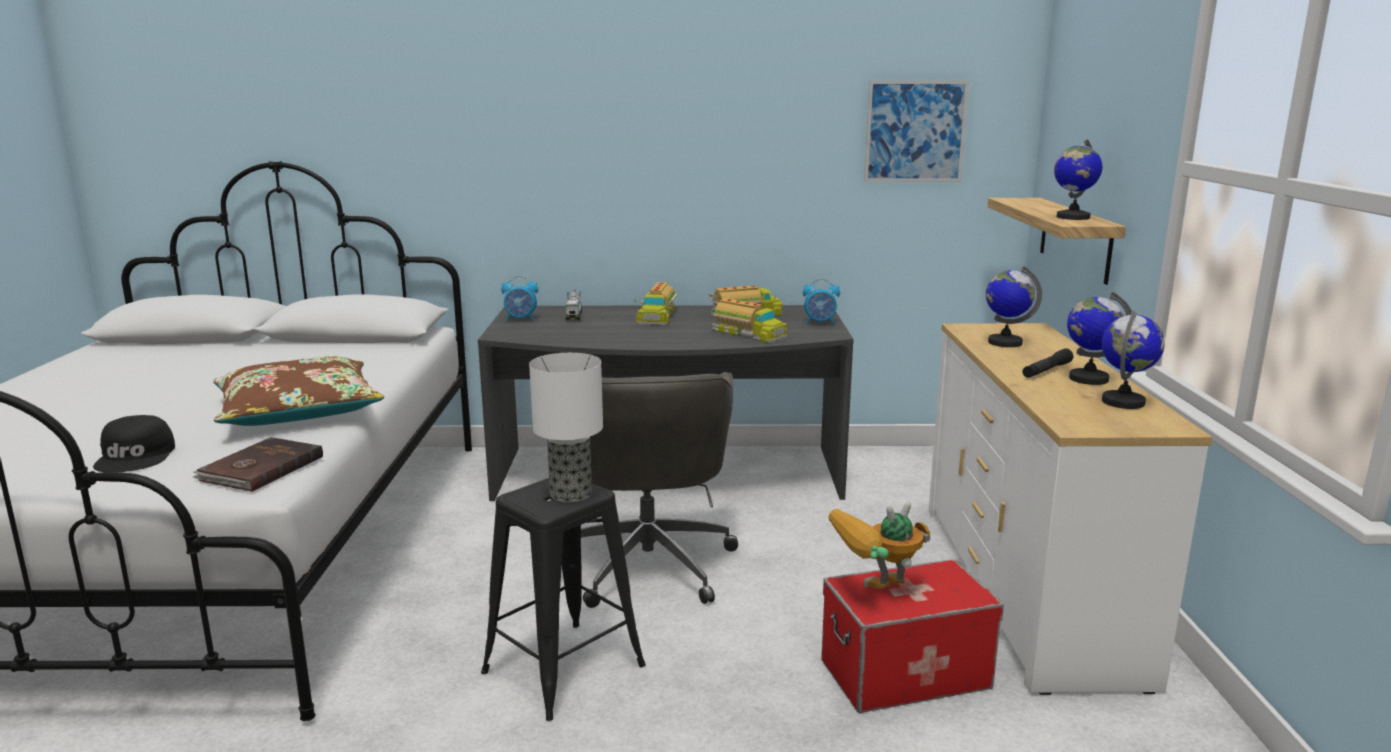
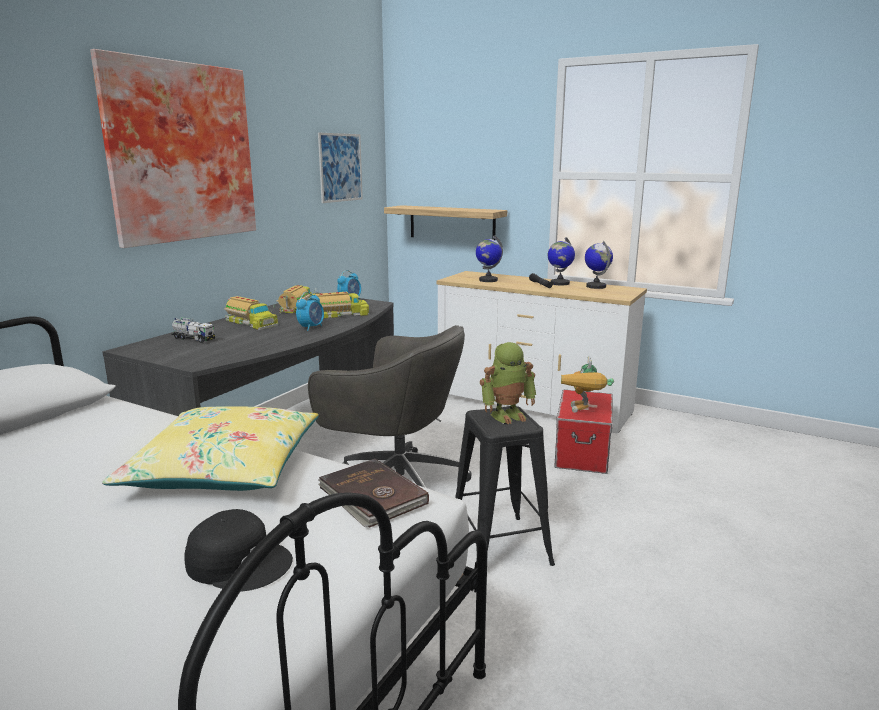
camera: 60 degrees left, 0 degrees up
brown pillow [213,356,385,426] -> yellow pillow [102,407,319,491]
alarm clock [501,276,538,321] -> alarm clock moved to [296,292,324,331]
table lamp [529,353,603,503] -> toy robot [480,342,536,424]
globe [1054,139,1102,220] -> none
none -> picture [90,49,256,248]

